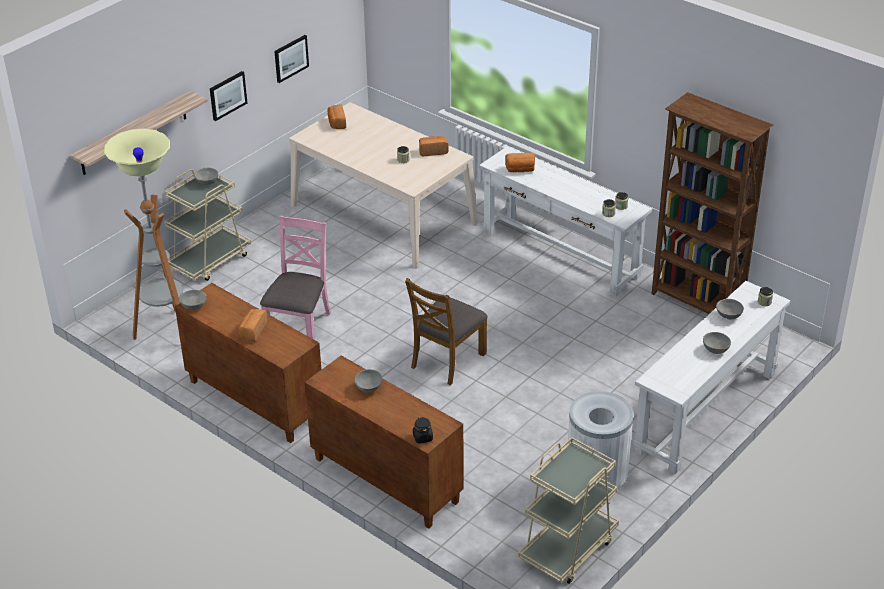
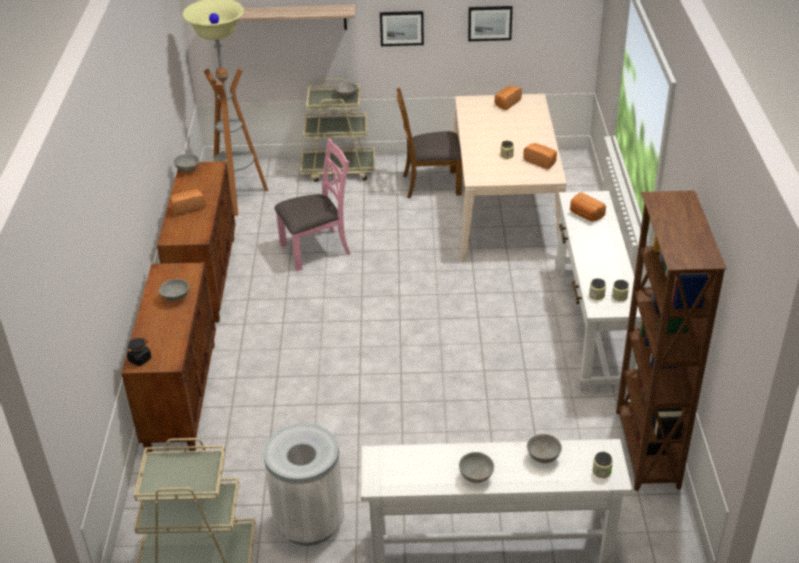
camera: 50 degrees right, 0 degrees up
brown chair [405,278,488,386] -> brown chair moved to [397,88,462,198]

